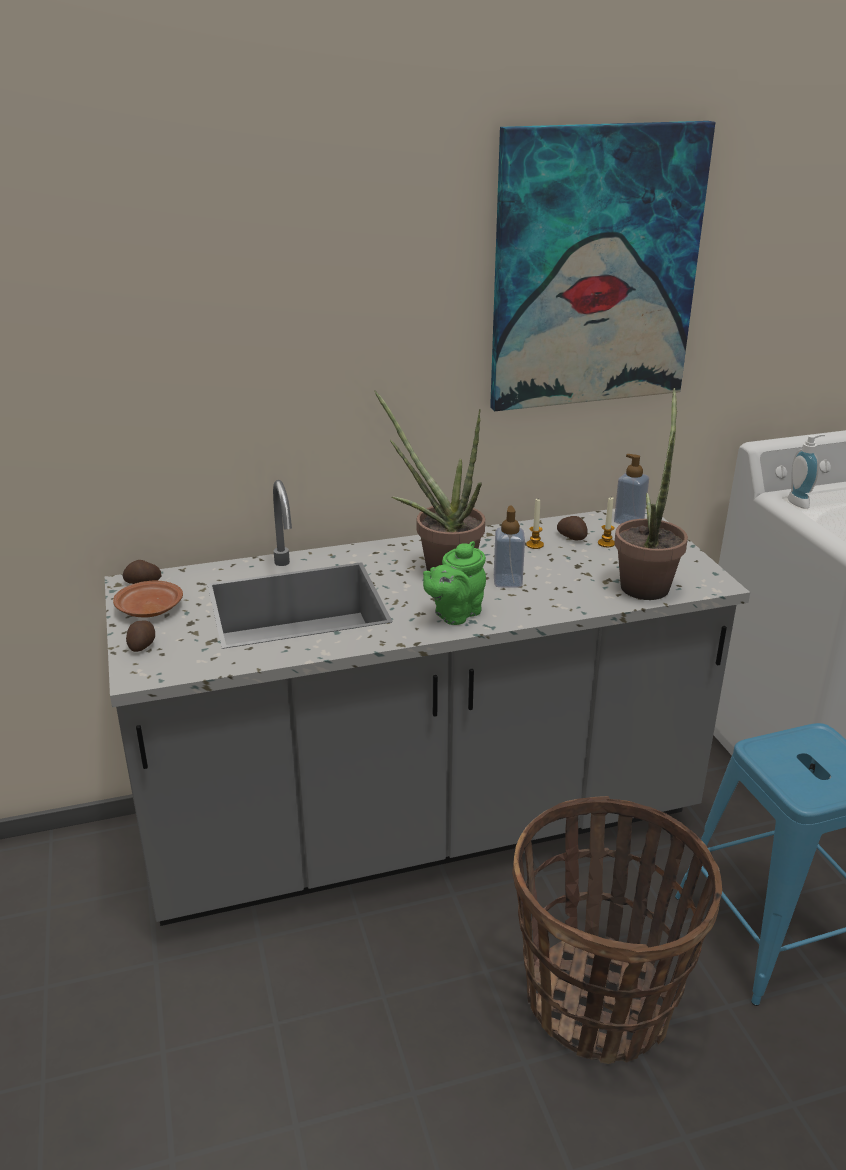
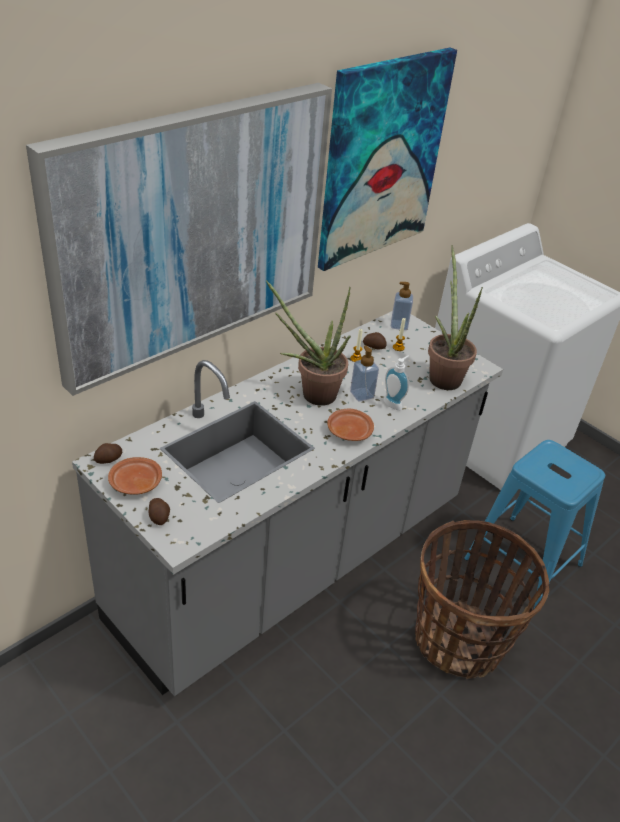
camera: 30 degrees left, 10 degrees up
green teapot [423,541,486,625] -> brown plate [327,409,374,441]
soap dispenser [788,434,825,509] -> soap dispenser moved to [383,356,409,410]
none -> picture [26,83,332,396]

